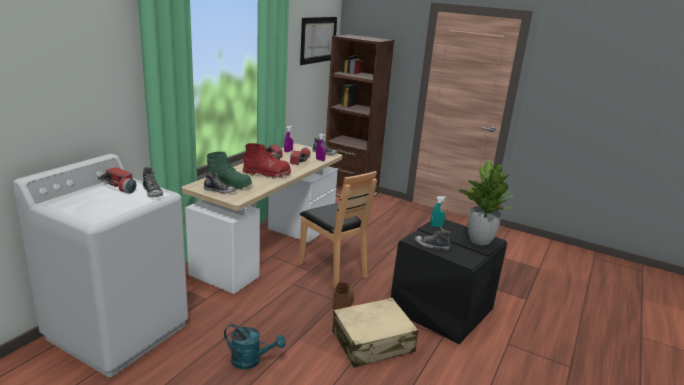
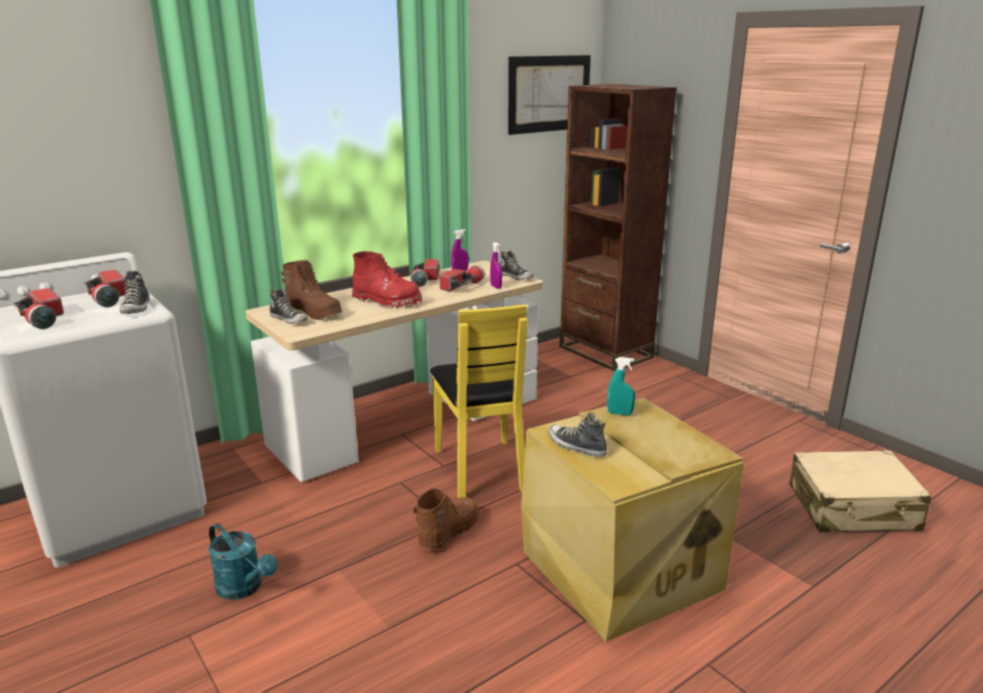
camera: 25 degrees right, 0 degrees up
green boot [207,151,252,190] -> brown boot [281,260,342,320]
brown chair [299,171,377,288] -> yellow chair [430,304,528,498]
beige suitcase [332,298,418,367] -> beige suitcase moved to [789,450,932,532]
black storage box [391,219,507,344] -> beige storage box [521,398,744,642]
potted plant [458,160,513,246] -> none
none -> flashlight [14,288,64,329]

